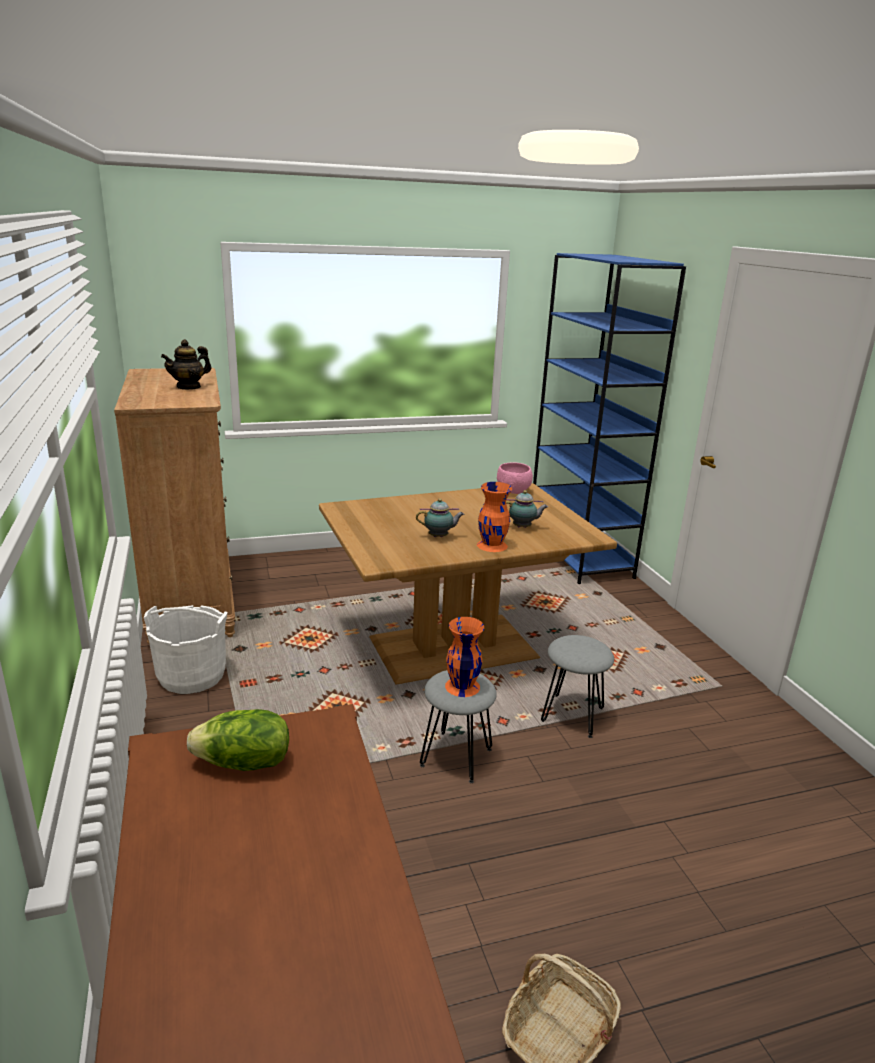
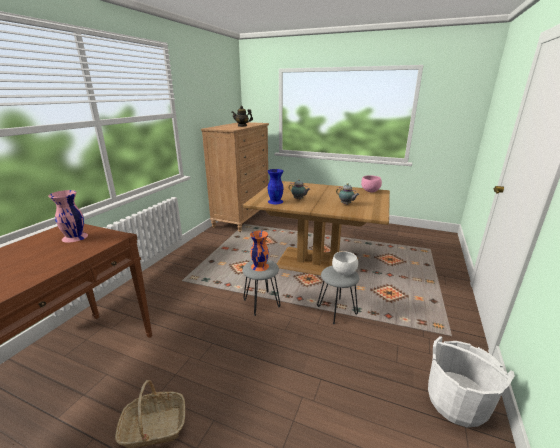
camera: 40 degrees right, 0 degrees up
white bucket [144,605,228,694] -> white bucket moved to [428,336,515,427]
lettuce [187,709,289,771] -> pink vase [48,190,88,243]
orange vase [477,482,512,552] -> none
blue bookcase [533,253,686,584] -> none
none -> blue vase [267,169,284,204]
none -> white bowl [332,251,358,276]

